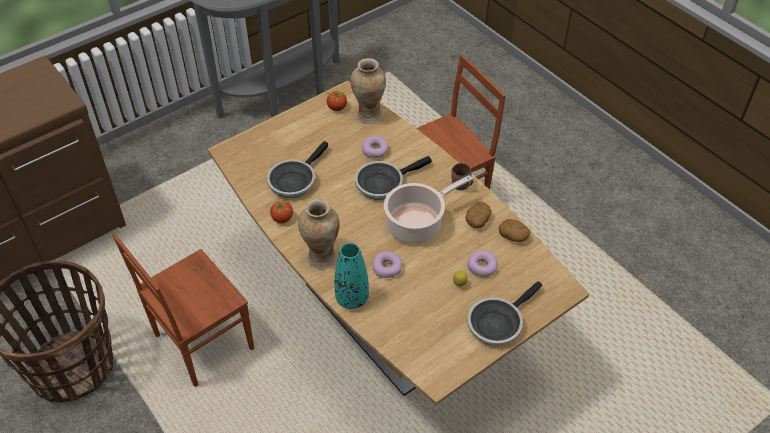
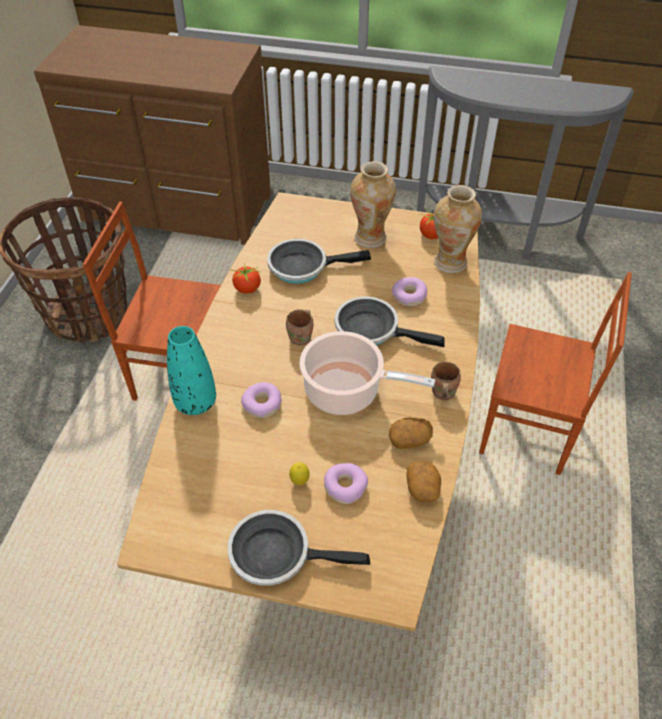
camera: 50 degrees right, 0 degrees up
vase [298,199,340,269] -> vase moved to [350,161,396,248]
none -> brown mug [286,309,313,346]

